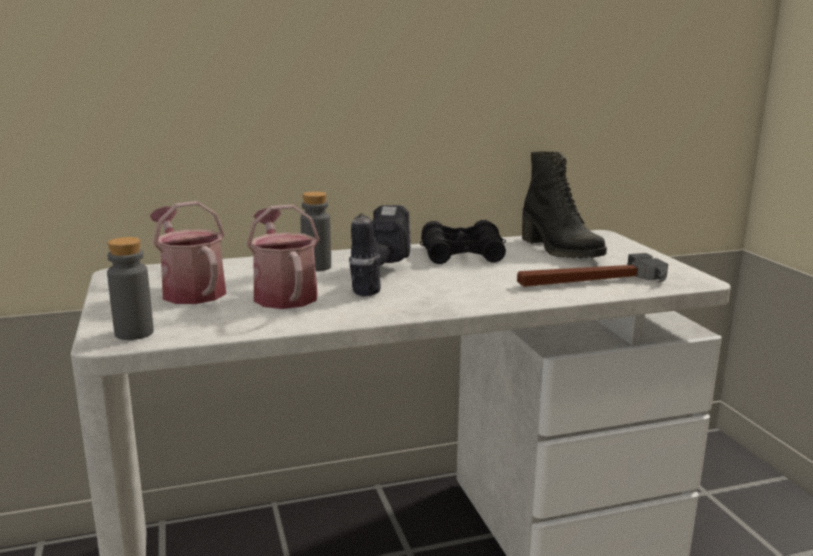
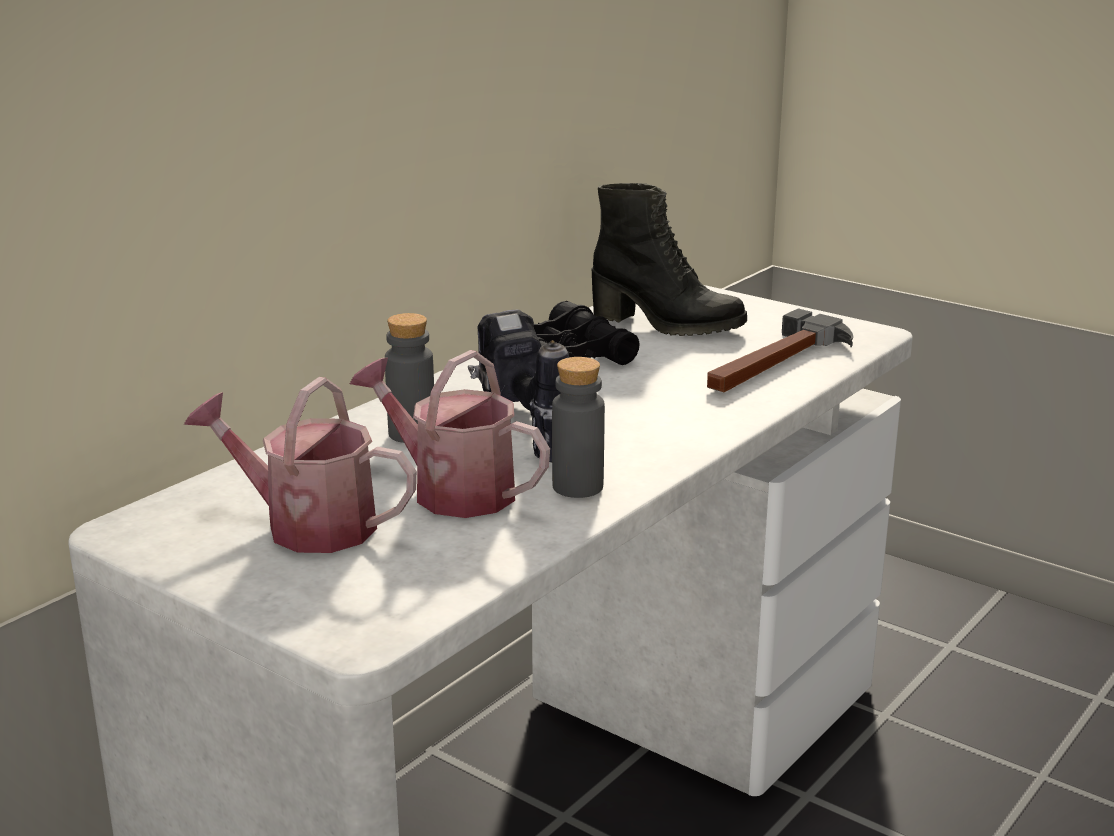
camera: 35 degrees left, 5 degrees up
grey bottle [107,237,154,340] -> grey bottle moved to [552,357,605,498]

